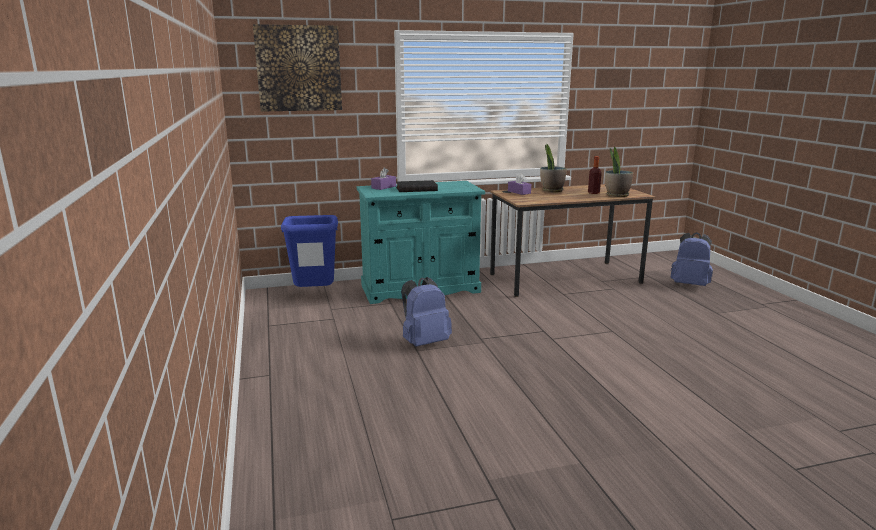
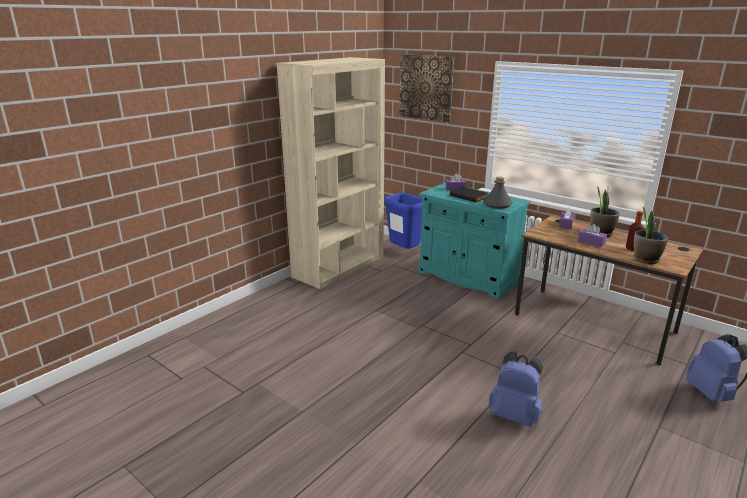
camera: 55 degrees right, 5 degrees up
blue backpack [401,277,452,347] -> blue backpack moved to [488,351,543,427]
none -> beige bookcase [277,57,385,289]
none -> grey bottle [483,177,513,209]
none -> purple tissue box [578,224,607,247]

